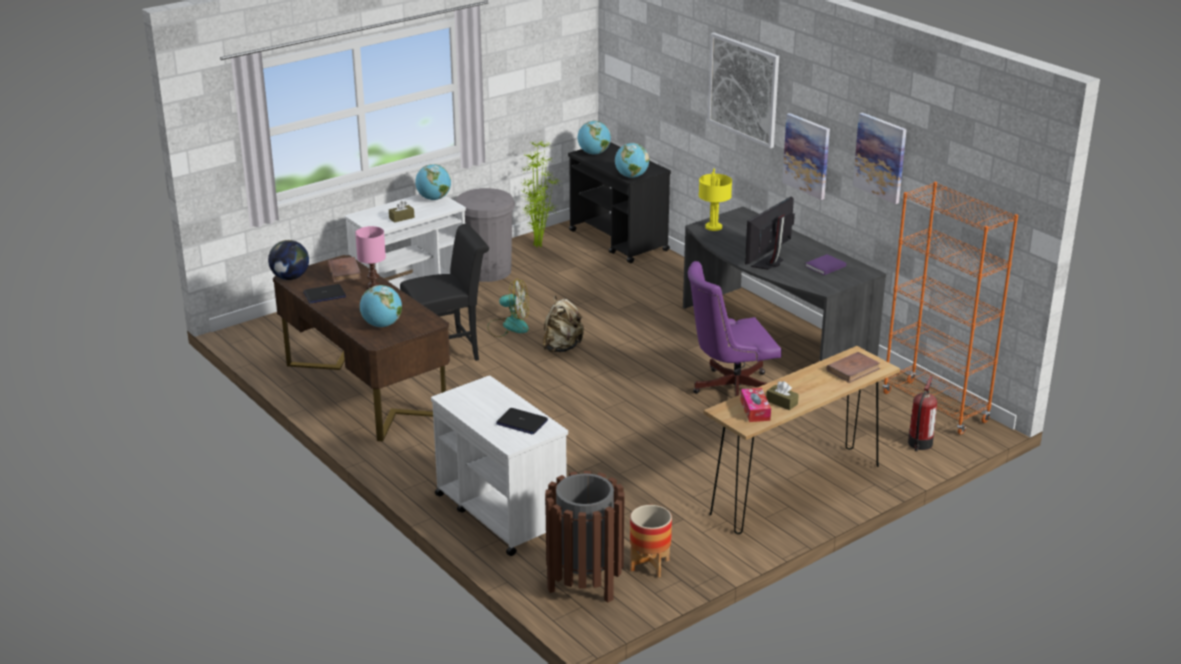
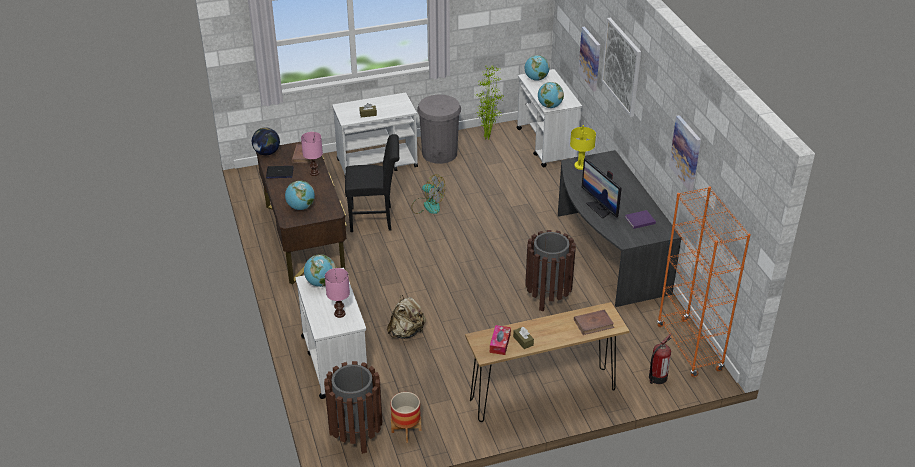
camera: 20 degrees right, 10 degrees up
globe [415,164,451,200] -> globe moved to [304,254,336,287]
laptop [496,408,548,434] -> pink table lamp [325,268,350,318]
beige backpack [543,296,584,352] -> beige backpack moved to [387,295,426,339]
black cart [568,142,671,263] -> white cart [517,69,582,167]
purple office chair [688,261,782,396] -> brown trash can [525,230,576,311]
monitor [745,197,795,270] -> monitor turned 90 degrees counterclockwise [582,158,622,218]
picture [782,113,830,200] -> picture moved to [578,26,600,92]

